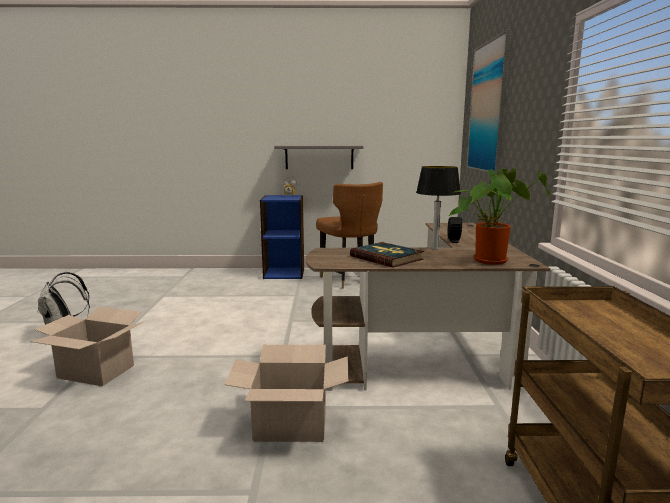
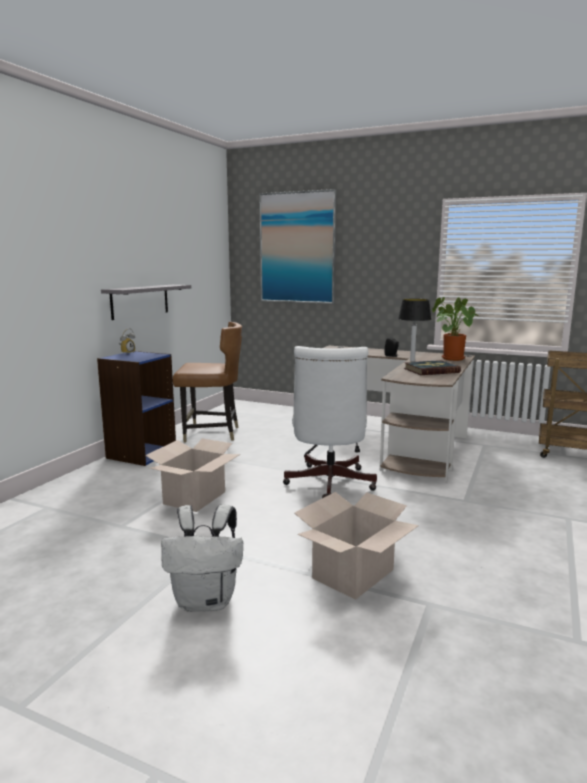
camera: 65 degrees left, 0 degrees up
cardboard box [224,345,349,442] -> cardboard box moved to [145,438,240,512]
none -> white office chair [283,346,377,498]

